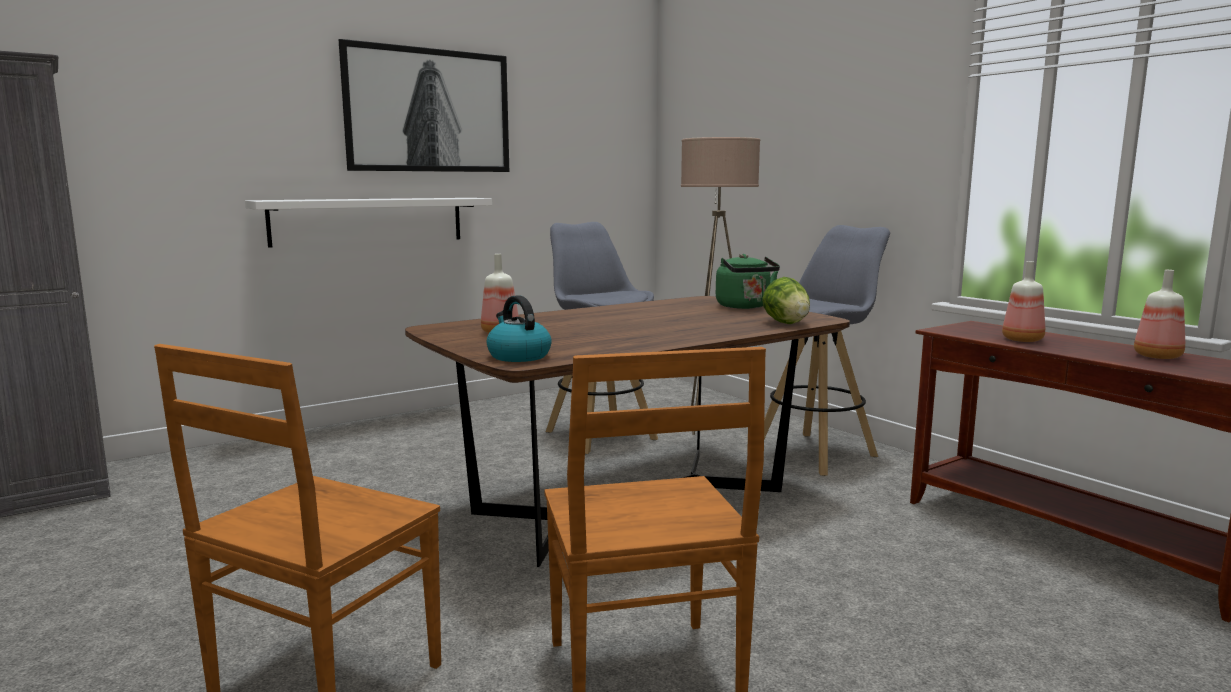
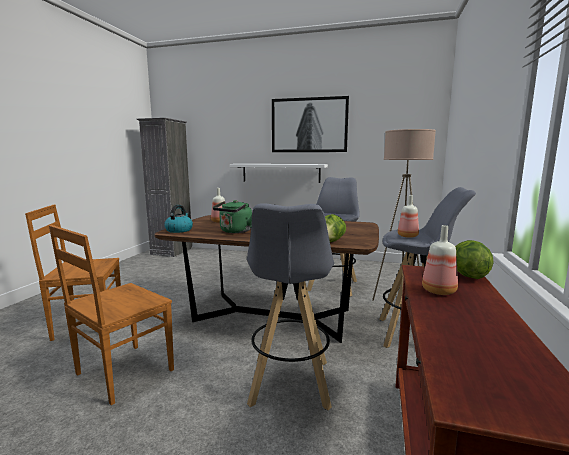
camera: 50 degrees right, 0 degrees up
green kettle [716,254,780,309] -> green kettle moved to [213,200,252,233]
bottle [1134,270,1185,359] -> bottle moved to [398,195,419,238]
none -> grey stool [247,203,335,410]
none -> lettuce [455,240,494,279]

